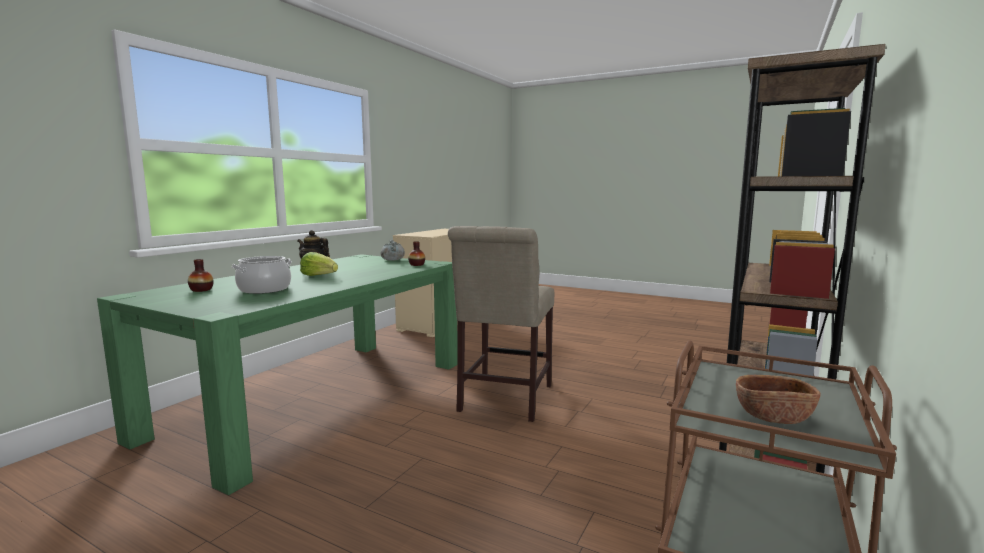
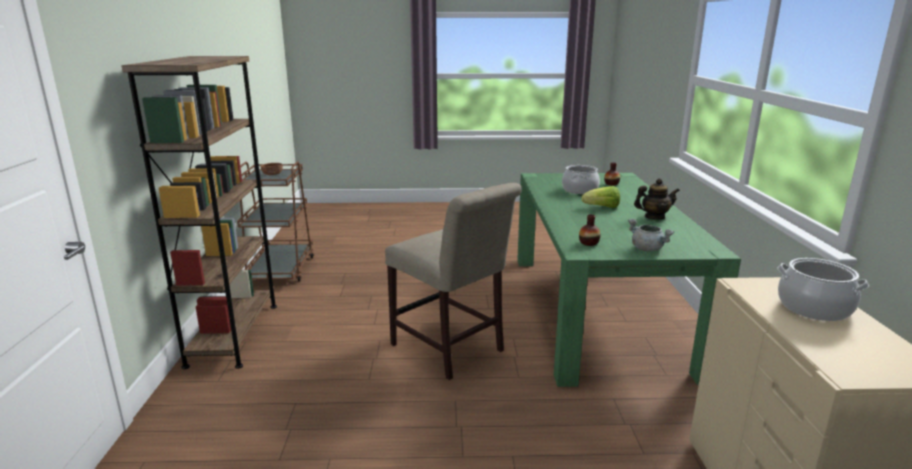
camera: 150 degrees right, 10 degrees up
beige chair [448,226,555,422] -> beige chair turned 150 degrees clockwise [385,183,522,380]
none -> cooking pot [777,258,869,321]

